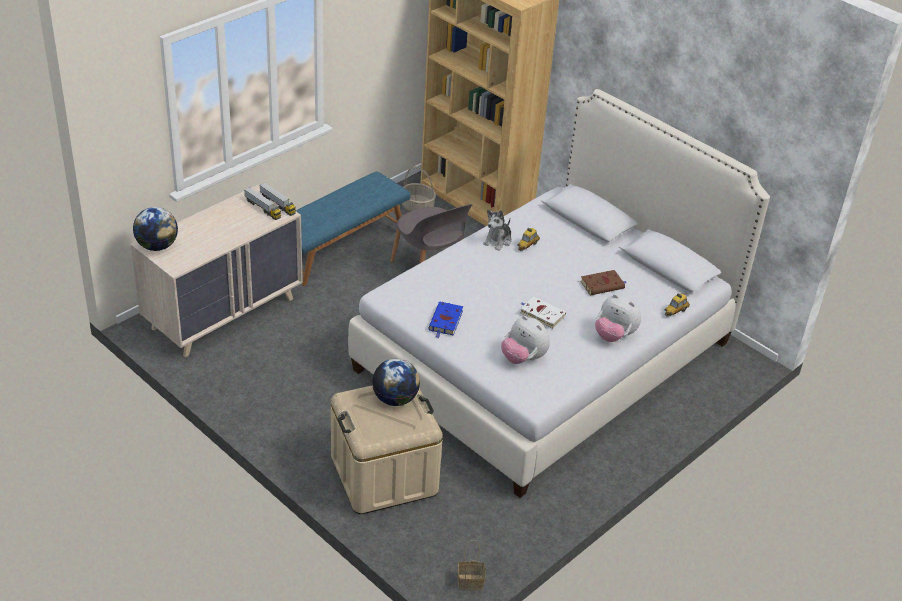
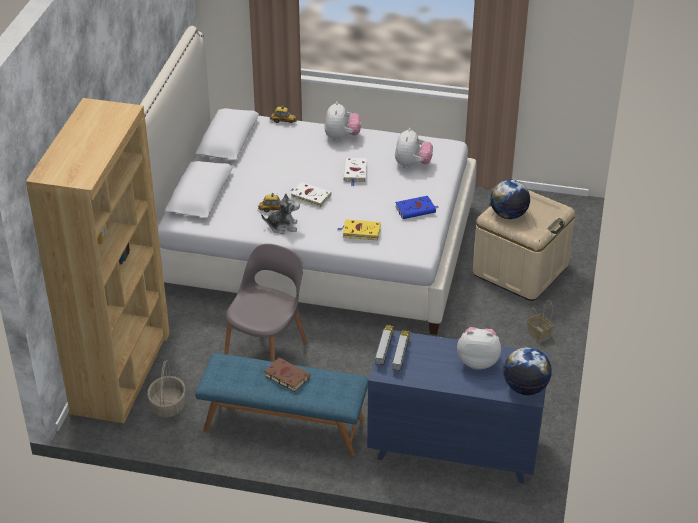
camera: 120 degrees left, 0 degrees up
beige dresser [131,185,303,357] -> blue dresser [367,329,550,483]
basket [458,540,485,591] -> basket moved to [527,300,553,343]
brown book [580,270,627,296] -> brown book moved to [264,358,310,392]
none -> white book [290,182,332,208]
none -> yellow book [337,219,381,240]
none -> plush toy [457,327,501,370]

